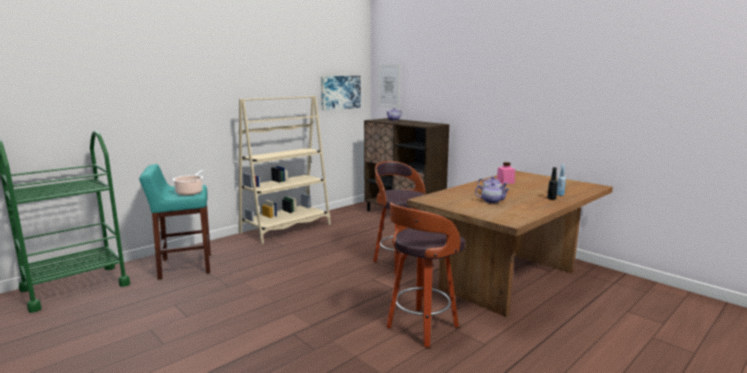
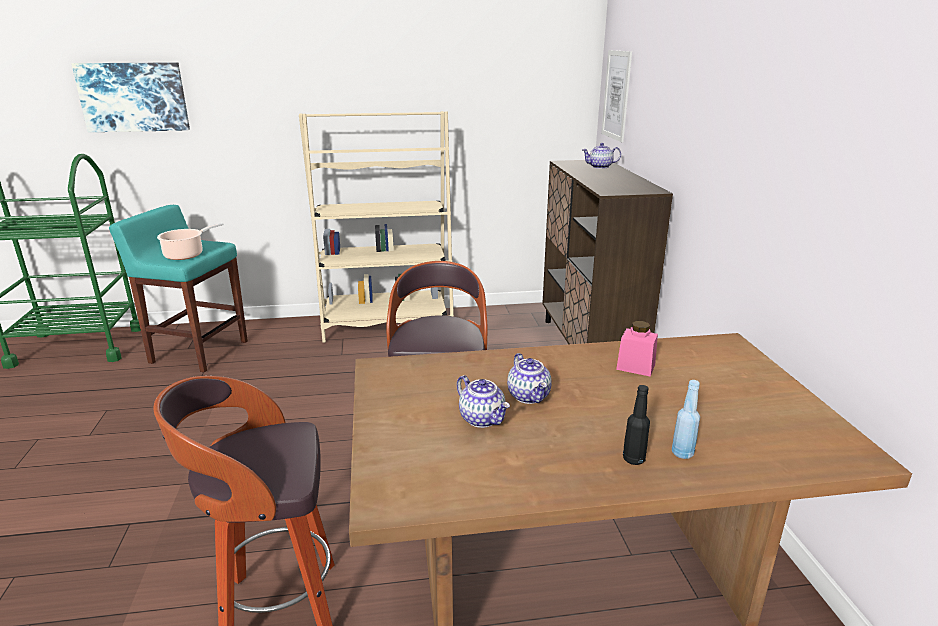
camera: 35 degrees right, 10 degrees up
picture [321,76,361,110] -> picture moved to [71,63,190,132]

